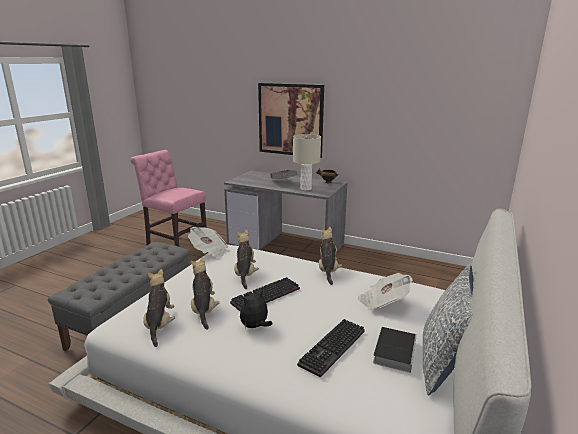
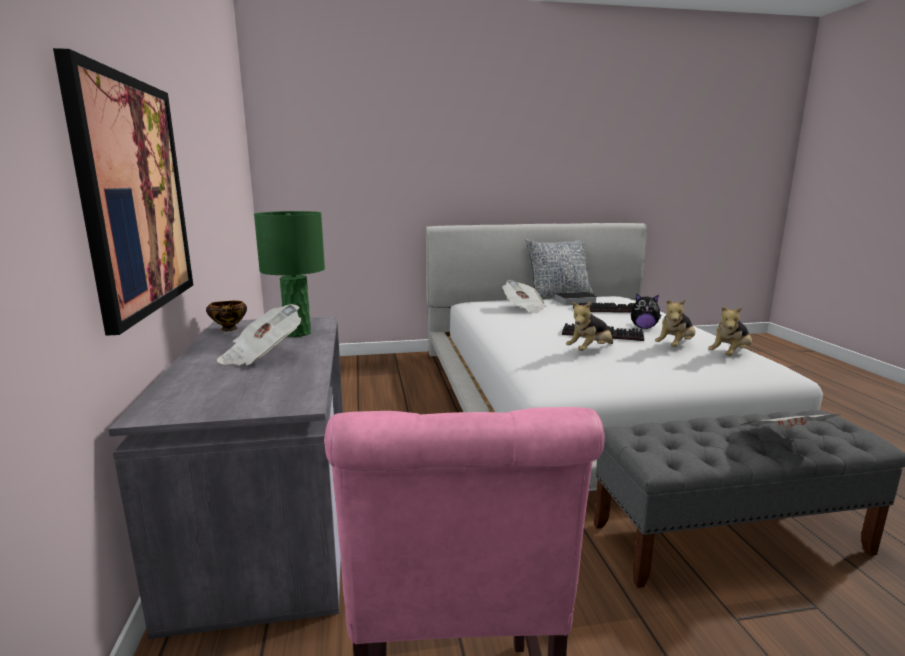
camera: 125 degrees left, 5 degrees down
newspaper [188,227,228,258] -> newspaper moved to [739,414,840,429]
beige table lamp [293,134,321,190] -> green table lamp [254,211,325,337]
plush toy [319,227,342,285] -> none

